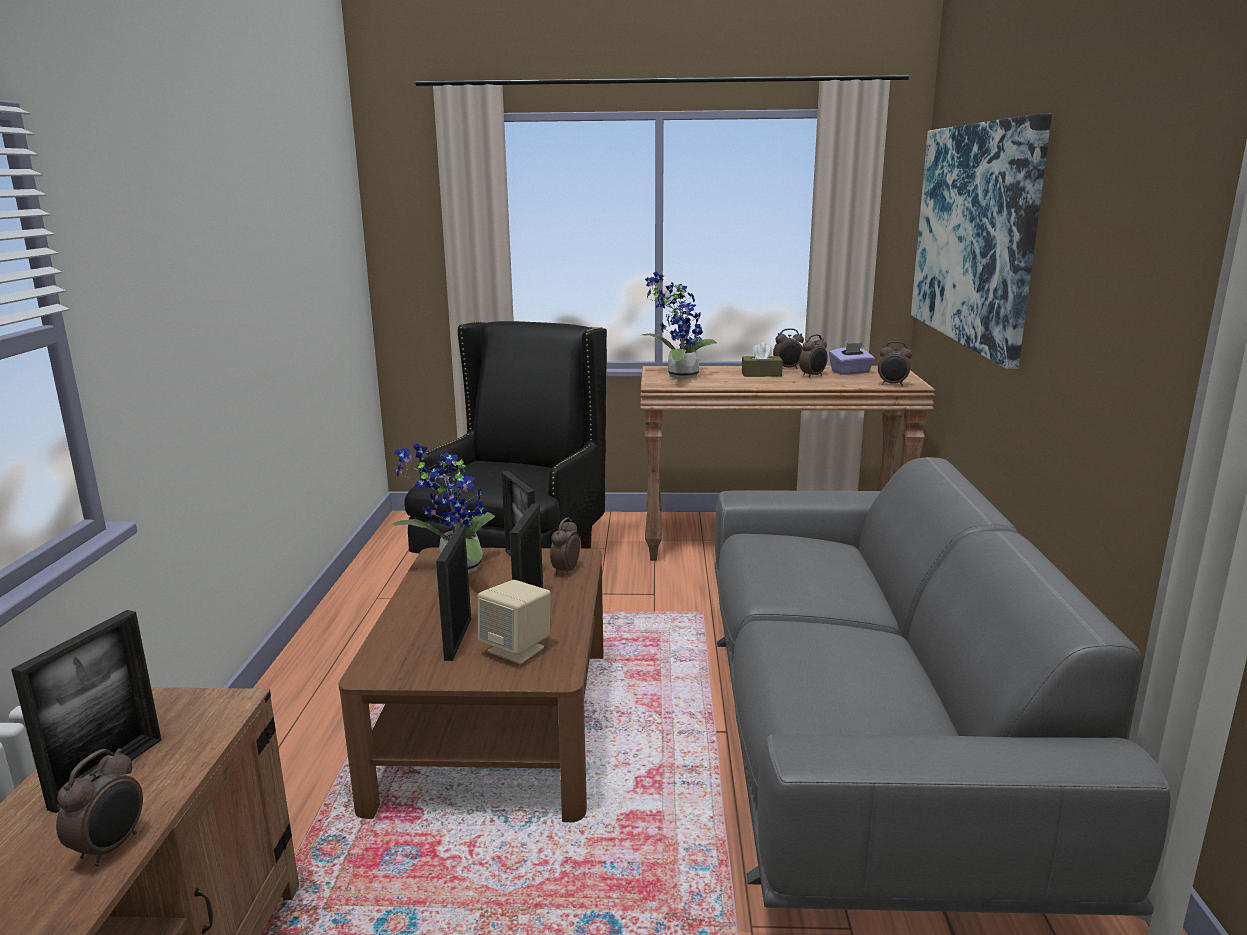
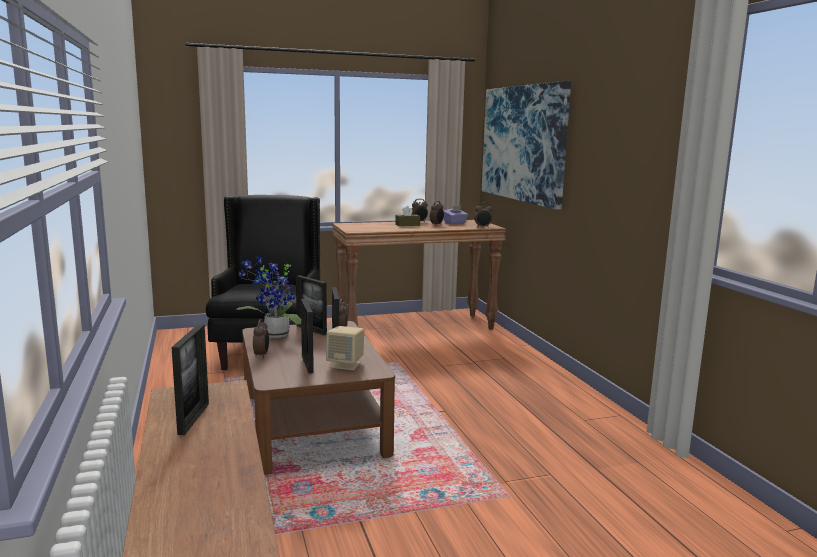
camera: 20 degrees left, 5 degrees down
alarm clock [56,749,143,866] -> alarm clock moved to [253,319,269,358]
potted plant [642,271,717,379] -> none
grey sofa [715,457,1171,916] -> none

